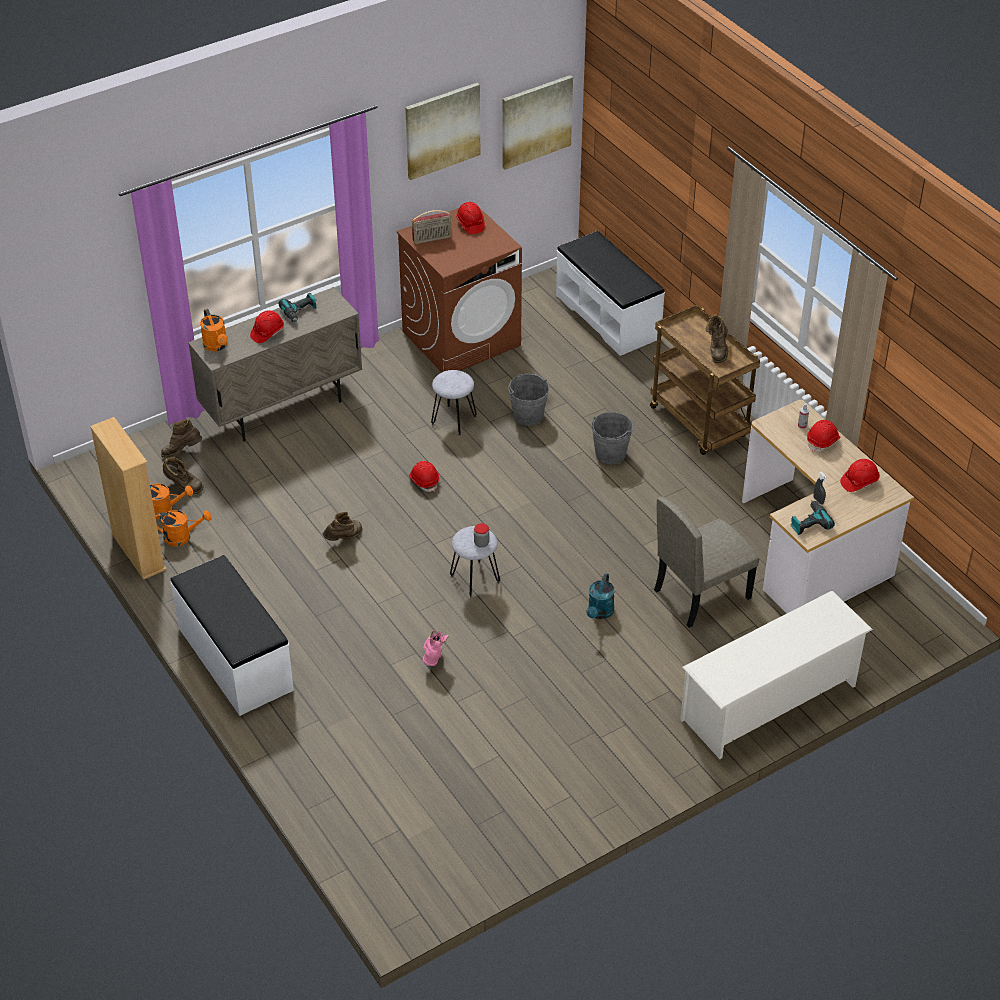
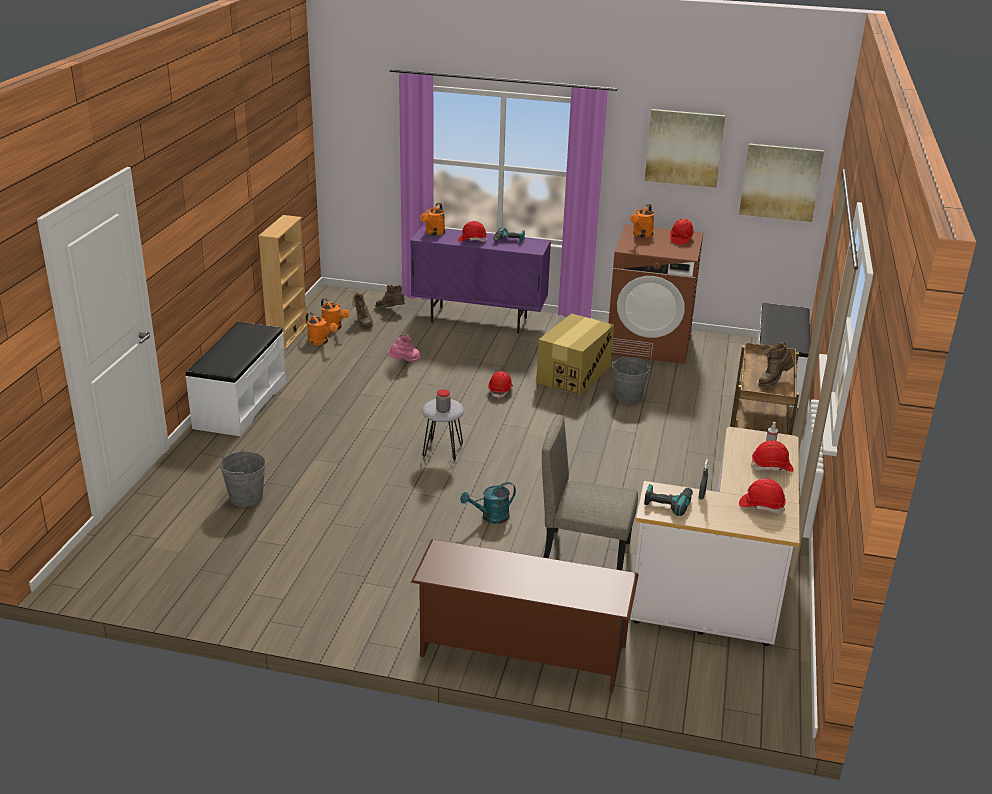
camera: 45 degrees right, 15 degrees down
beige cabinet [188,287,362,442] -> purple cabinet [410,226,551,334]
brown boot [323,512,363,541] -> none
radio [412,210,452,244] -> orange watering can [630,204,655,238]
pink boot [422,630,449,666] -> pink boot moved to [388,335,420,362]
grey stool [431,370,477,435] -> cardboard box [536,314,614,396]
grey bucket [591,412,633,464] -> grey bucket moved to [219,449,266,507]
white shoe rack [680,591,873,759] -> brown shoe rack [411,539,639,693]

